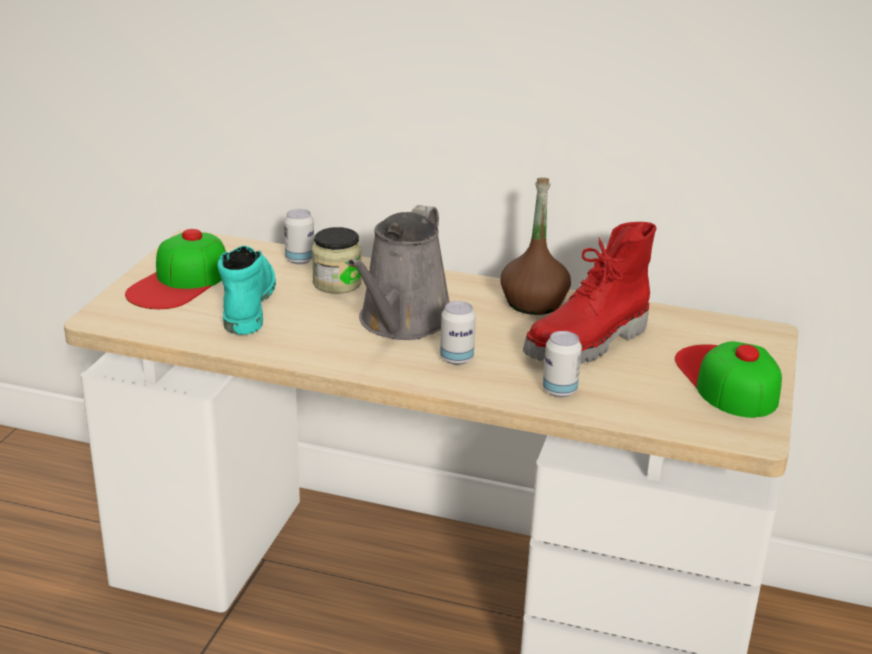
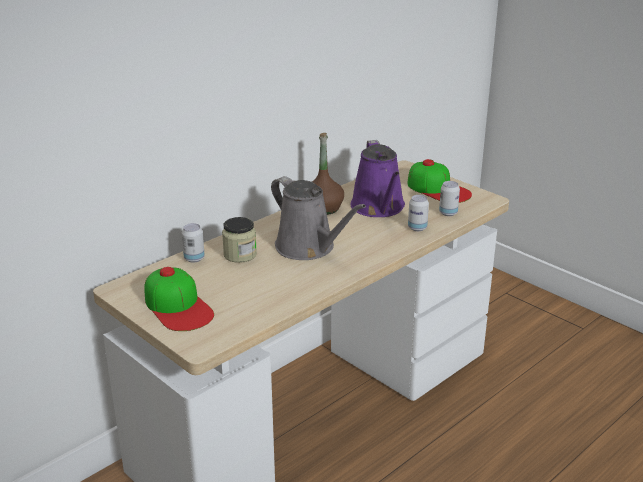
camera: 60 degrees left, 0 degrees up
turquoise boot [217,246,276,335] -> none
can [440,301,476,365] -> can moved to [439,181,460,216]
red boot [523,222,656,364] -> purple watering can [351,140,405,217]
cap [675,341,782,418] -> cap turned 150 degrees counterclockwise [407,159,472,203]

